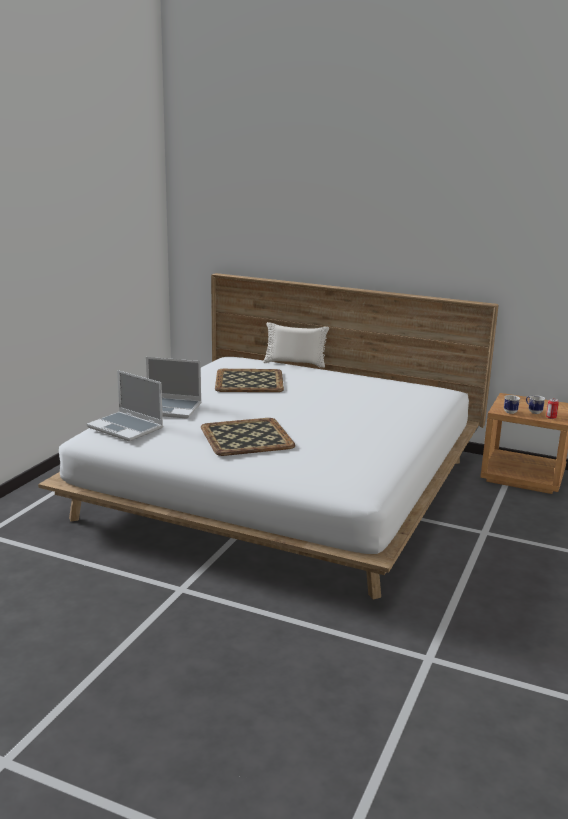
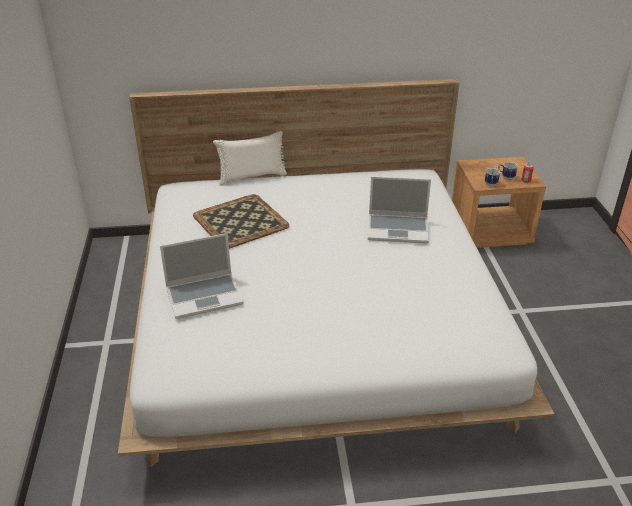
camera: 30 degrees left, 15 degrees up
laptop [87,370,163,442] -> laptop moved to [368,176,431,244]
tray [201,418,296,456] -> none

